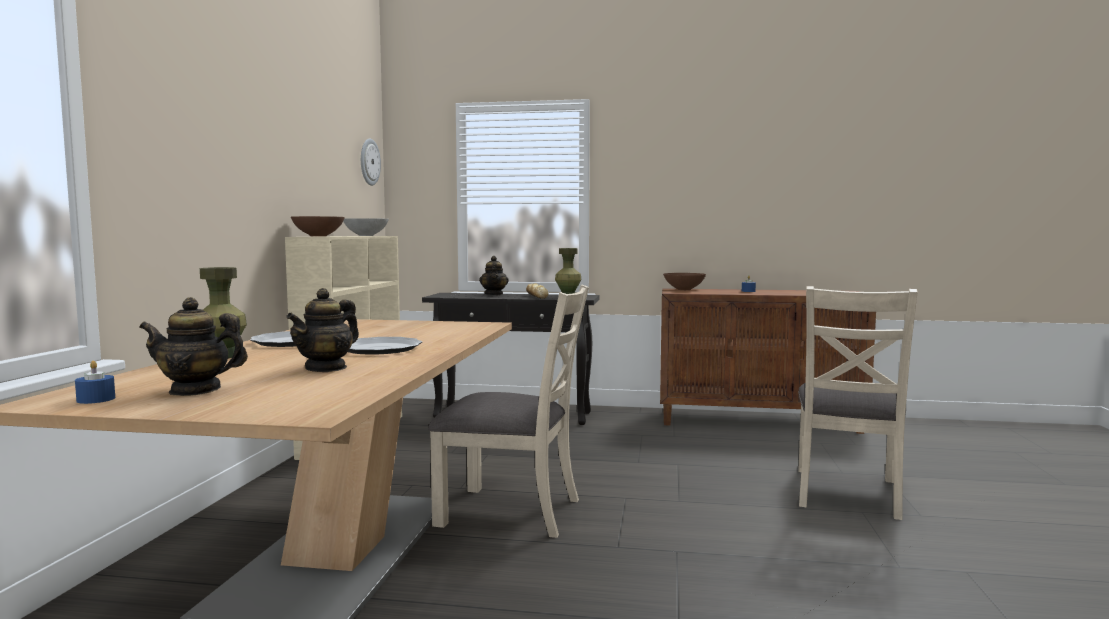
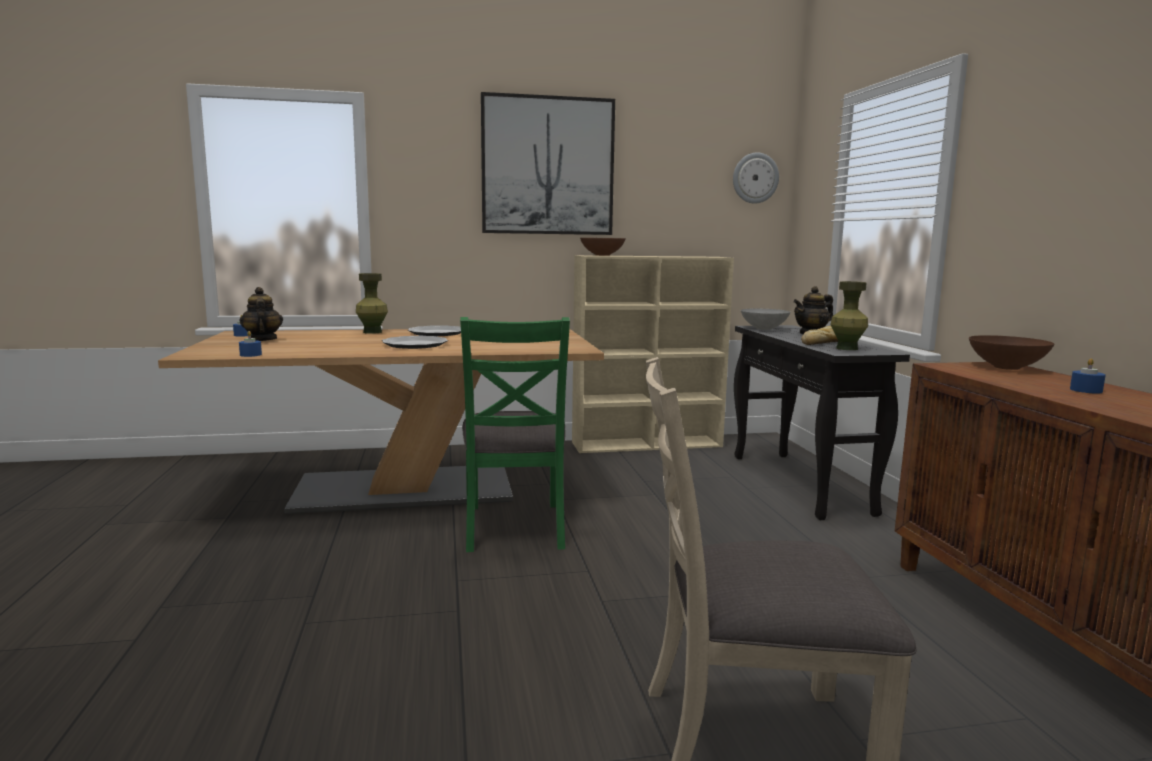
camera: 70 degrees right, 5 degrees up
teapot [286,288,359,372] -> none
grey bowl [343,218,389,236] -> grey bowl moved to [741,309,790,330]
beige chair [428,285,589,538] -> green chair [460,317,570,552]
none -> blue candle [239,331,262,357]
none -> picture [481,92,615,235]

